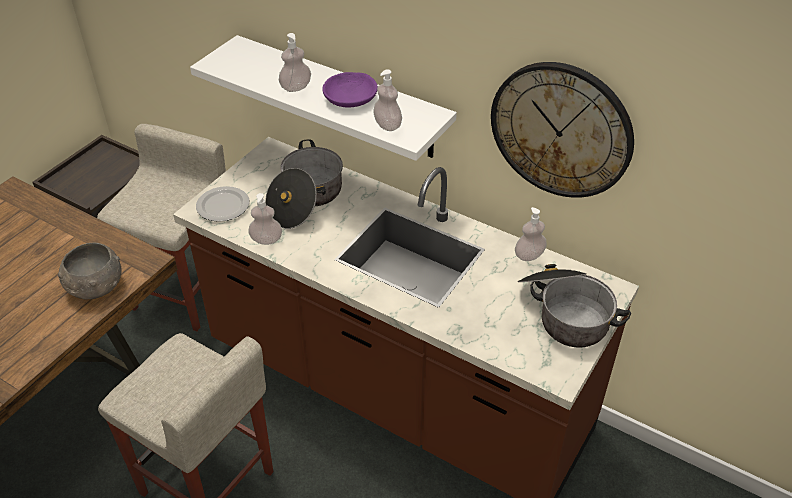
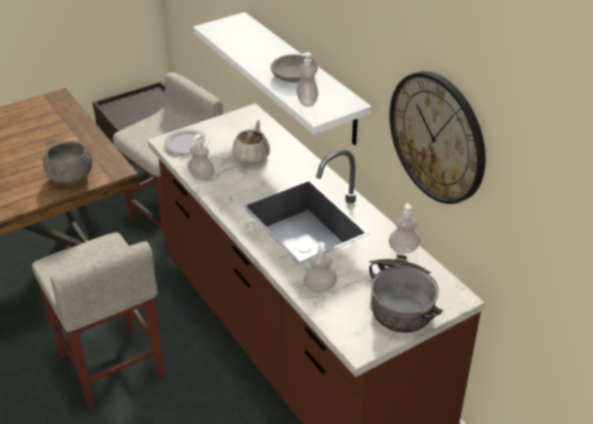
camera: 25 degrees right, 5 degrees down
cooking pot [265,139,343,229] -> beige teapot [232,120,270,164]
soap dispenser [279,33,311,92] -> soap dispenser moved to [304,242,337,292]
purple bowl [322,72,378,107] -> grey bowl [271,55,318,82]

